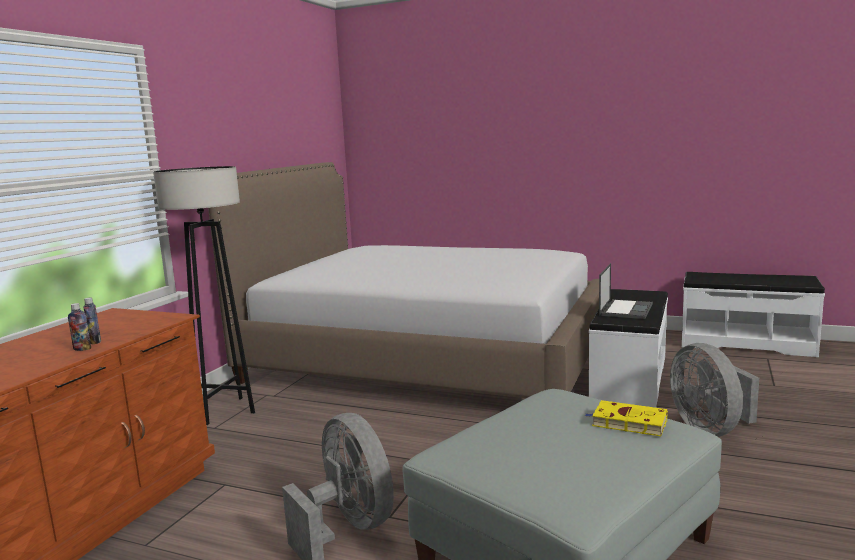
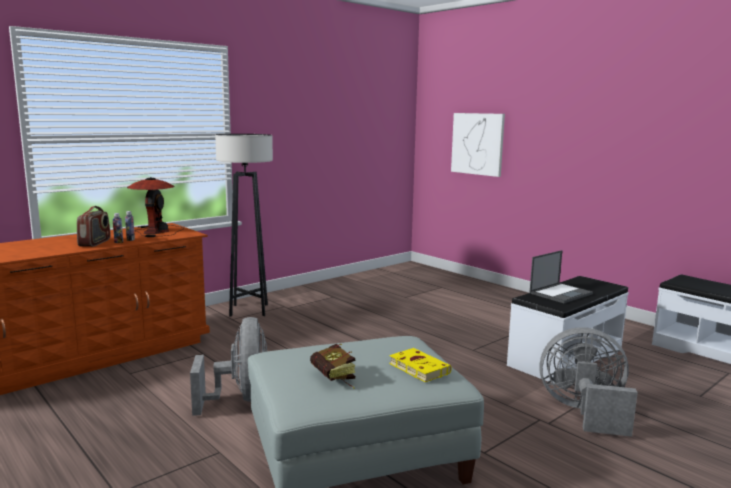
camera: 25 degrees right, 0 degrees up
bed [208,162,599,398] -> none
grey fan [670,343,759,437] -> grey fan turned 90 degrees clockwise [540,327,638,437]
none -> radio [77,206,111,247]
none -> table lamp [127,177,184,237]
none -> book [310,344,356,389]
none -> picture [451,113,505,177]

